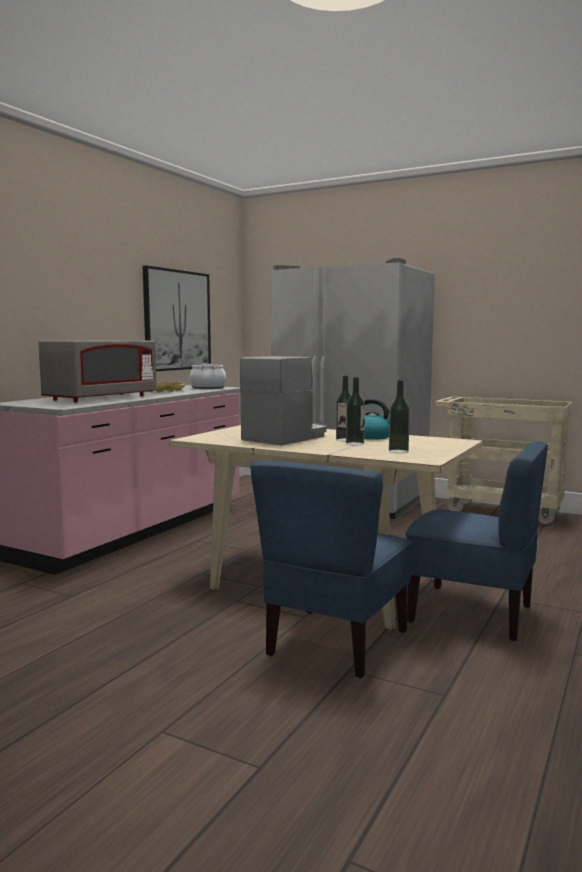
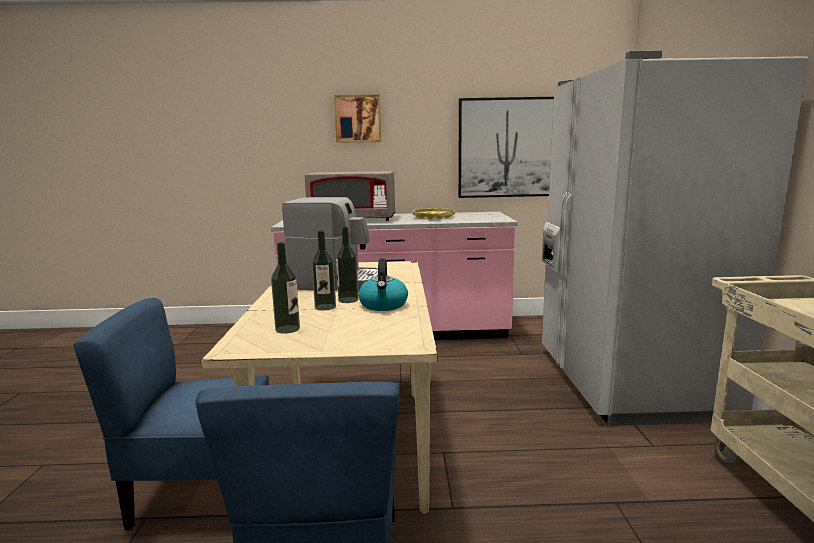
camera: 60 degrees right, 5 degrees up
cooking pot [190,364,226,389] -> none
none -> picture [334,95,381,143]

